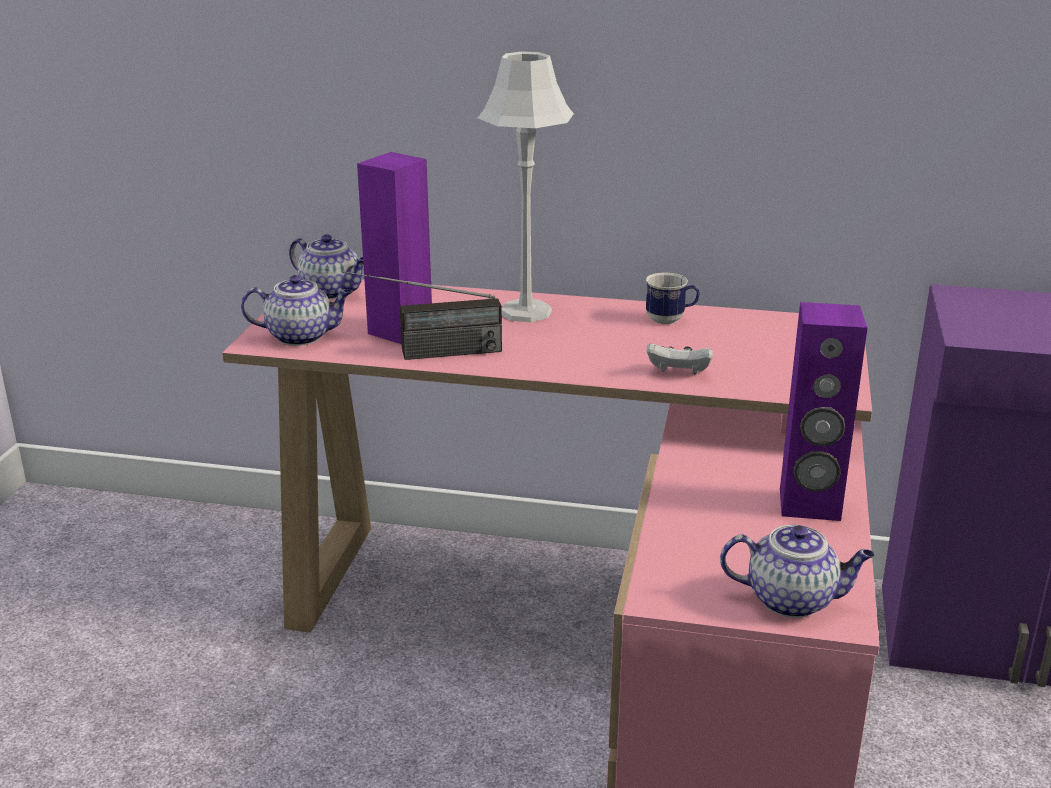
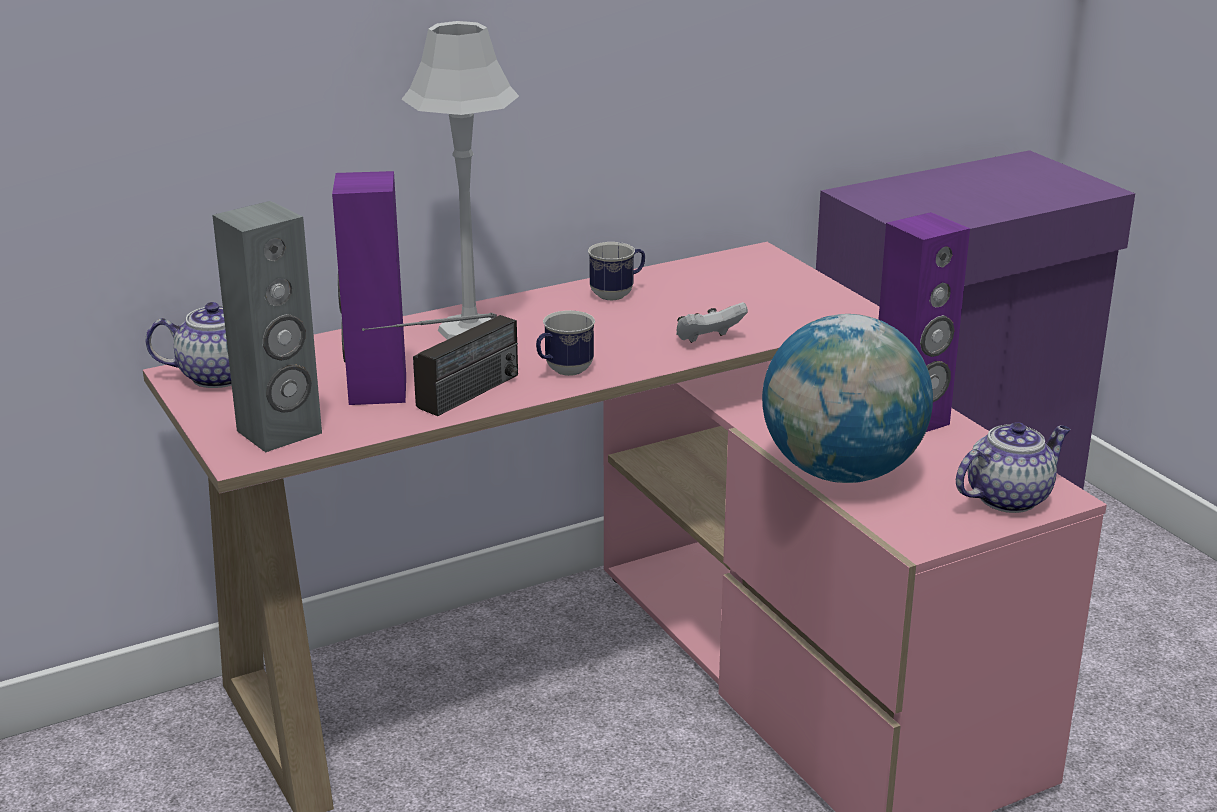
camera: 40 degrees left, 0 degrees up
teapot [241,275,352,346] -> grey speaker [212,201,322,453]
none -> mug [536,310,595,376]
none -> globe [762,314,933,483]

